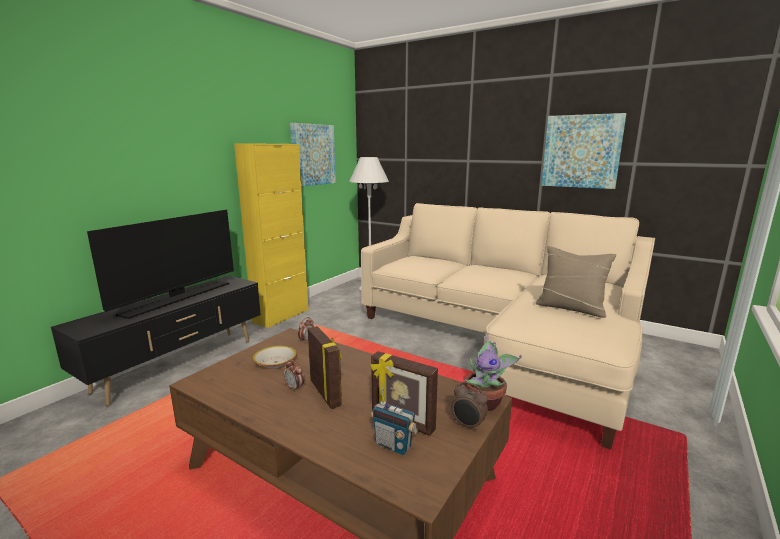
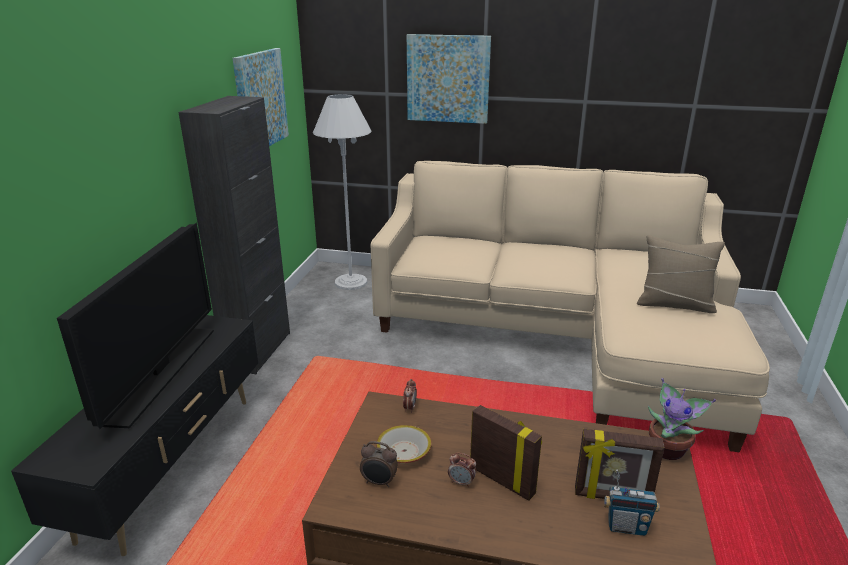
camera: 20 degrees left, 10 degrees up
yellow cabinet [234,143,309,328] -> black cabinet [178,96,290,374]
alarm clock [451,382,488,431] -> alarm clock moved to [360,441,398,487]
picture [541,113,627,189] -> picture moved to [407,34,491,124]

